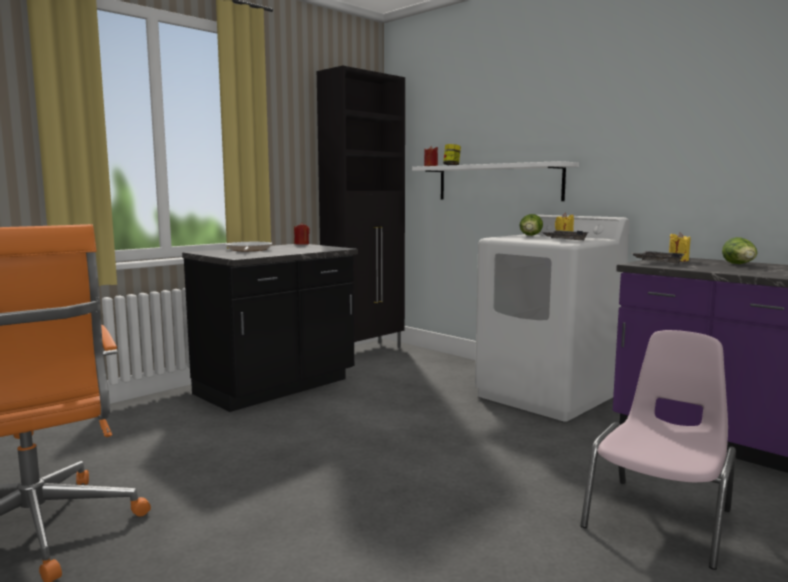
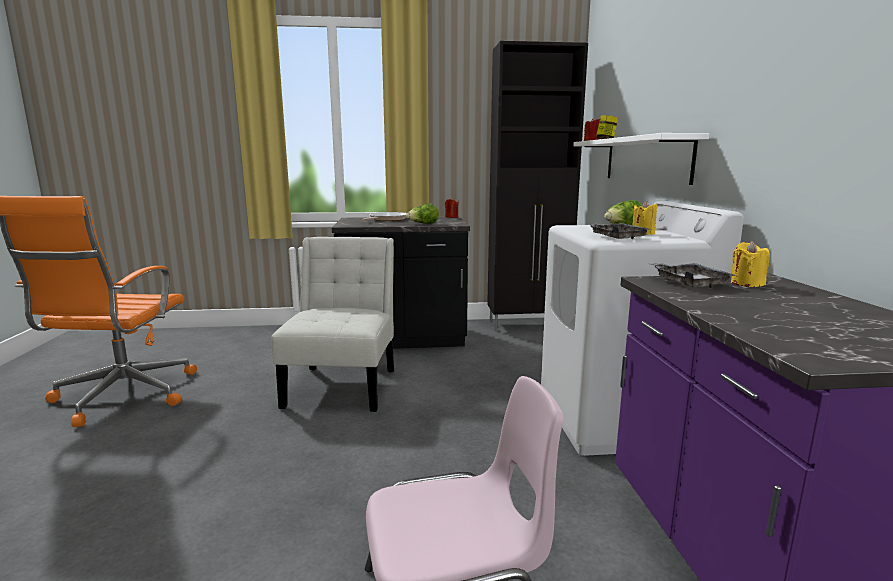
camera: 40 degrees right, 5 degrees up
lettuce [722,237,757,264] -> lettuce moved to [406,204,439,224]
none -> white chair [271,237,394,412]

